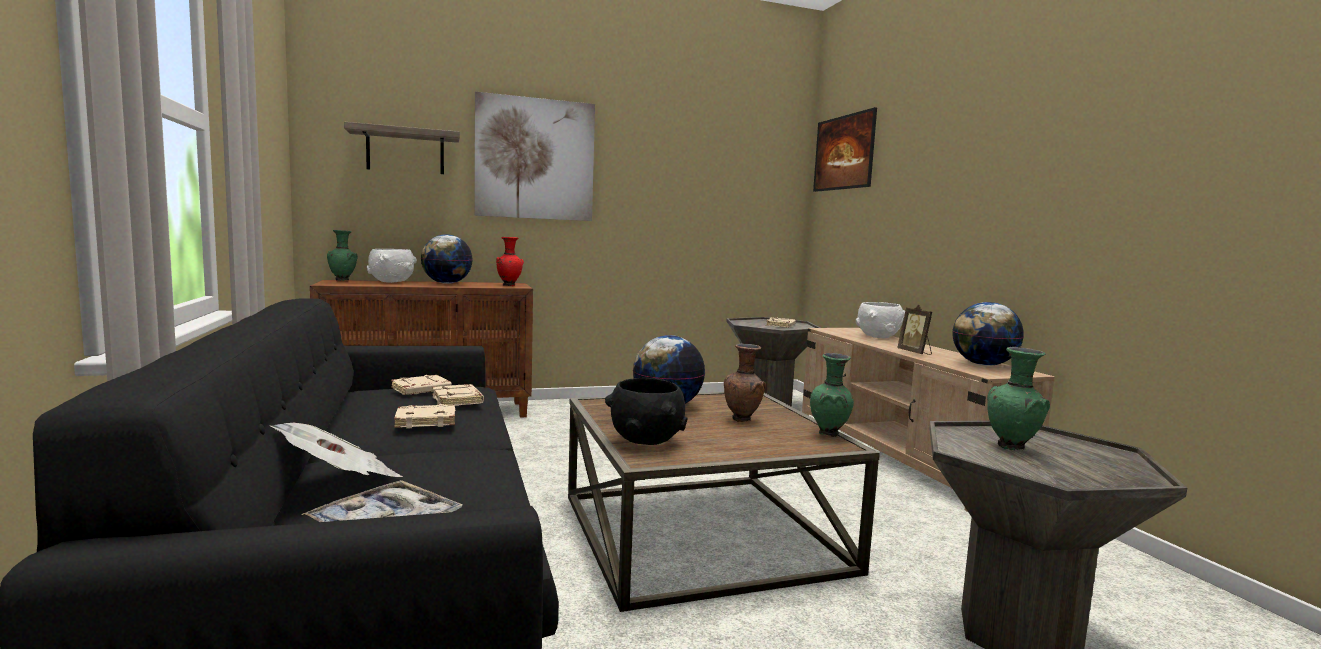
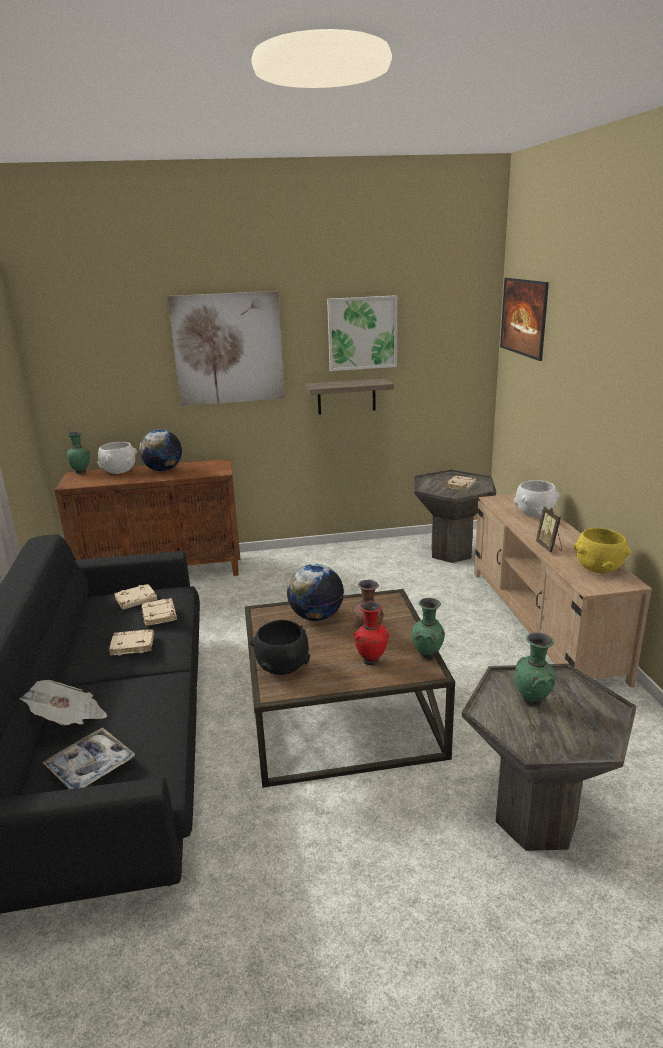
camera: 10 degrees right, 15 degrees up
shelf [344,122,460,174] -> shelf moved to [305,378,394,414]
red vase [496,237,524,286] -> red vase moved to [354,601,389,665]
globe [952,302,1024,366] -> yellow bowl [574,528,631,573]
none -> picture [327,295,397,371]

